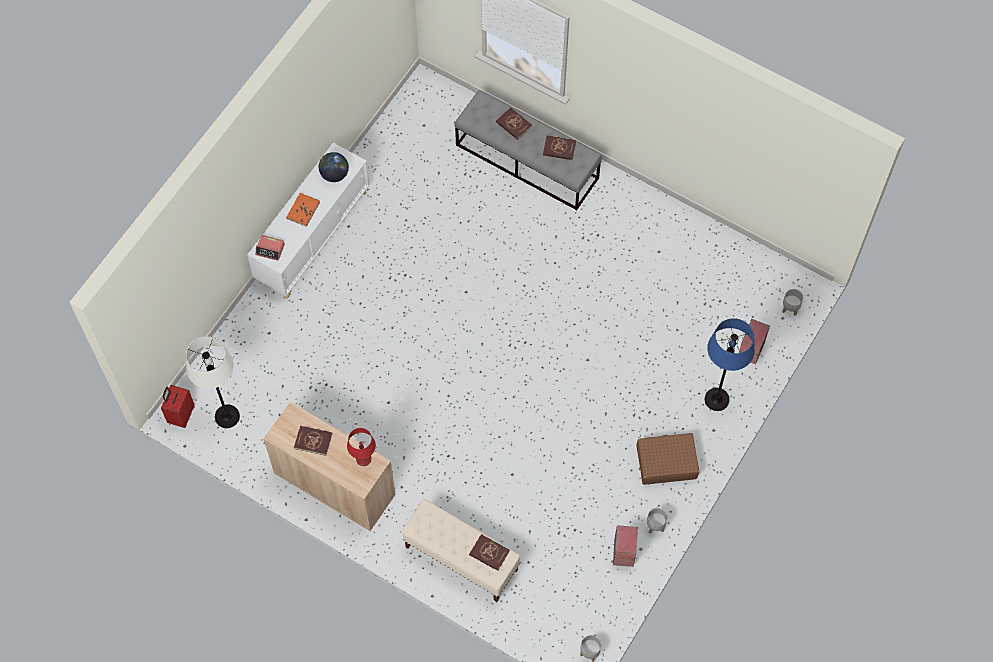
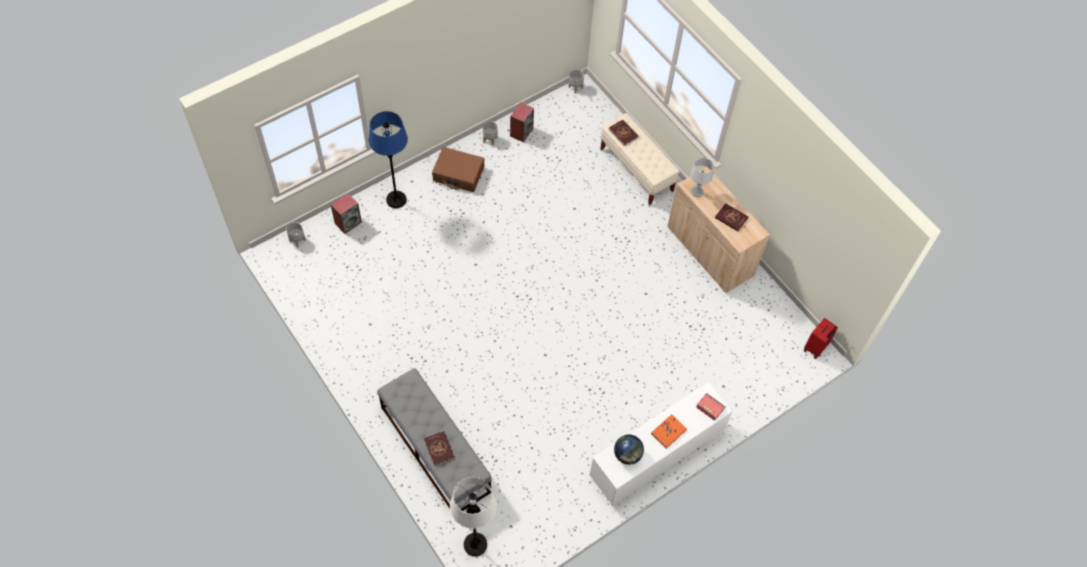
camera: 160 degrees left, 5 degrees down
white floor lamp [186,336,240,428] -> white floor lamp moved to [450,477,496,556]
red table lamp [347,428,376,466] -> grey table lamp [690,158,714,197]
red book [543,135,576,160] -> none

